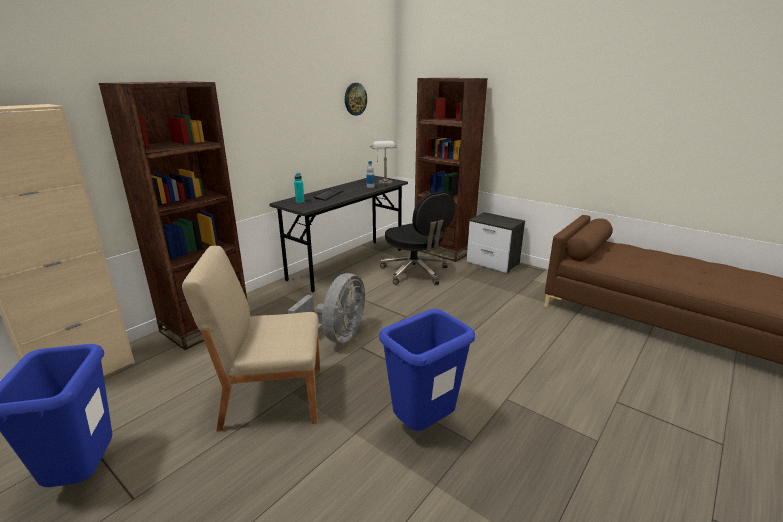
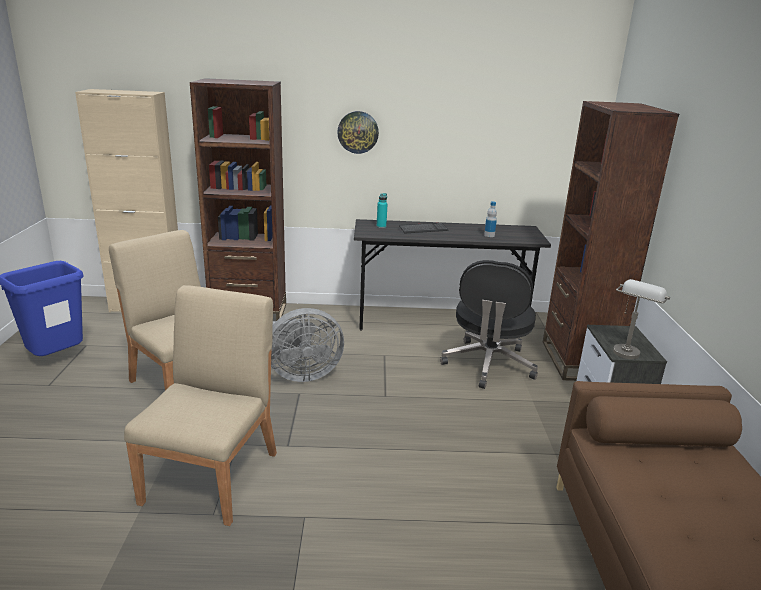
camera: 50 degrees right, 0 degrees up
wall clock [345,83,367,116] -> wall clock moved to [337,111,379,154]
grey table lamp [370,141,398,185] -> grey table lamp moved to [613,279,670,359]
blue trash can [379,309,475,431] -> beige chair [124,285,277,526]

